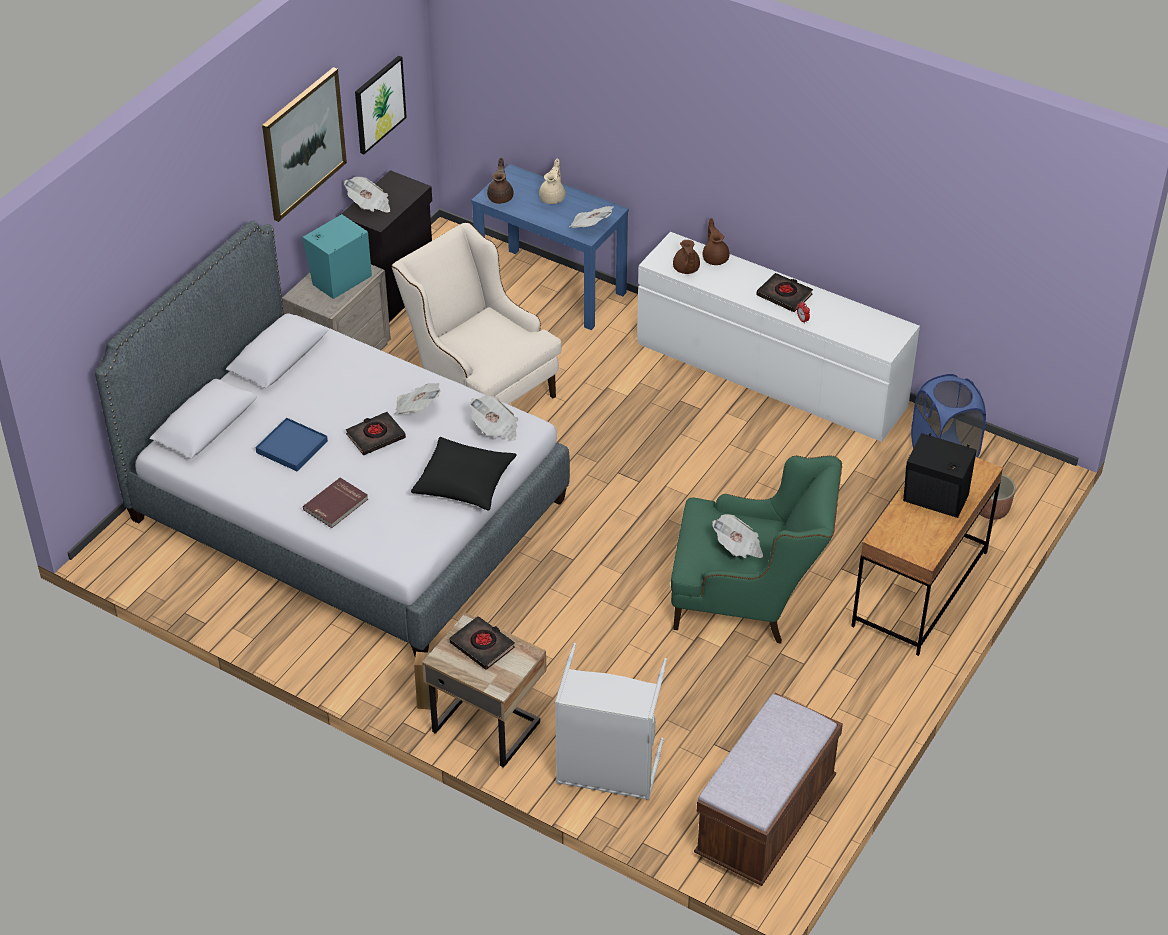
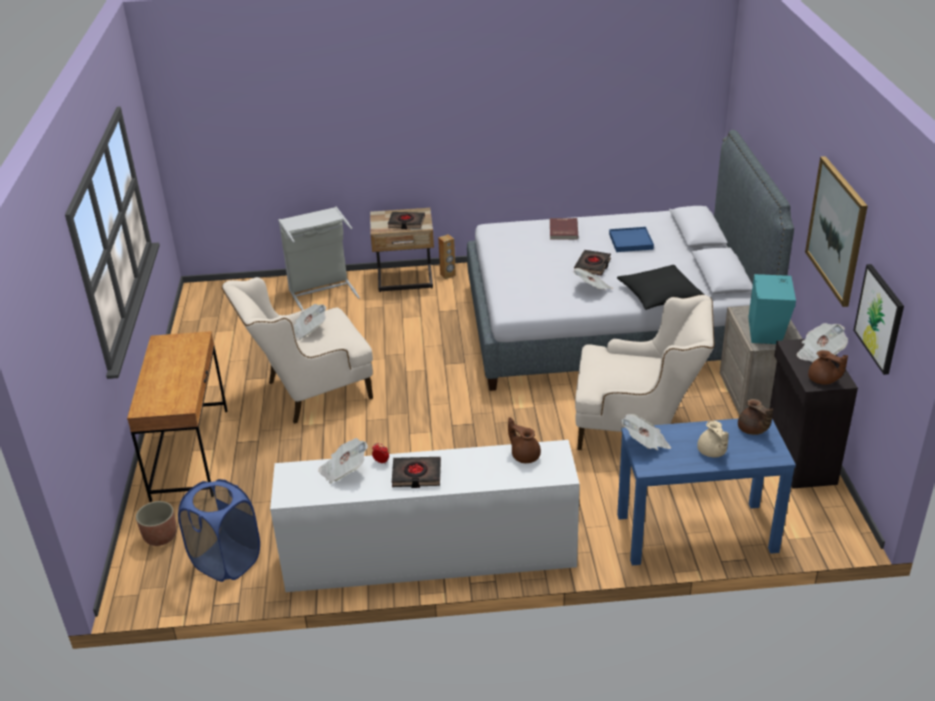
camera: 145 degrees right, 10 degrees down
black pillow [411,437,517,511] -> black pillow moved to [617,265,704,310]
newspaper [470,395,518,441] -> newspaper moved to [318,438,368,484]
green armchair [671,455,842,644] -> beige armchair [222,277,373,424]
brown bench [694,693,843,886] -> none
brown teapot [703,218,729,265] -> brown teapot moved to [808,350,848,384]
black speaker [903,433,977,518] -> none

